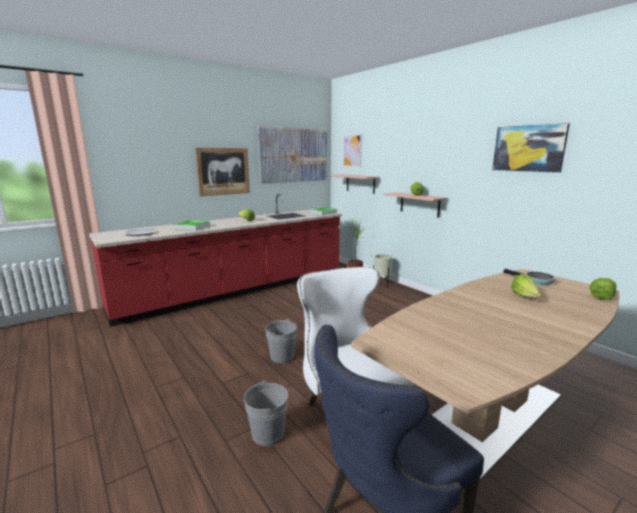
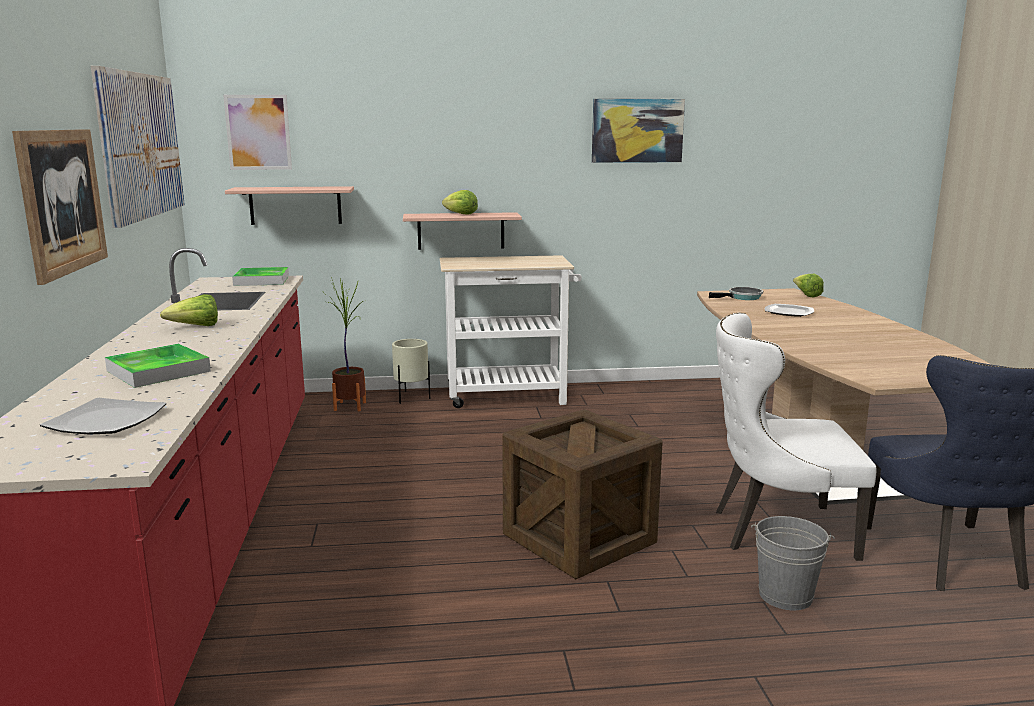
camera: 60 degrees left, 0 degrees up
grey bucket [265,319,297,363] -> crate [502,409,663,579]
lettuce [511,274,541,297] -> plate [765,304,814,317]
none -> white cart [440,255,582,408]

